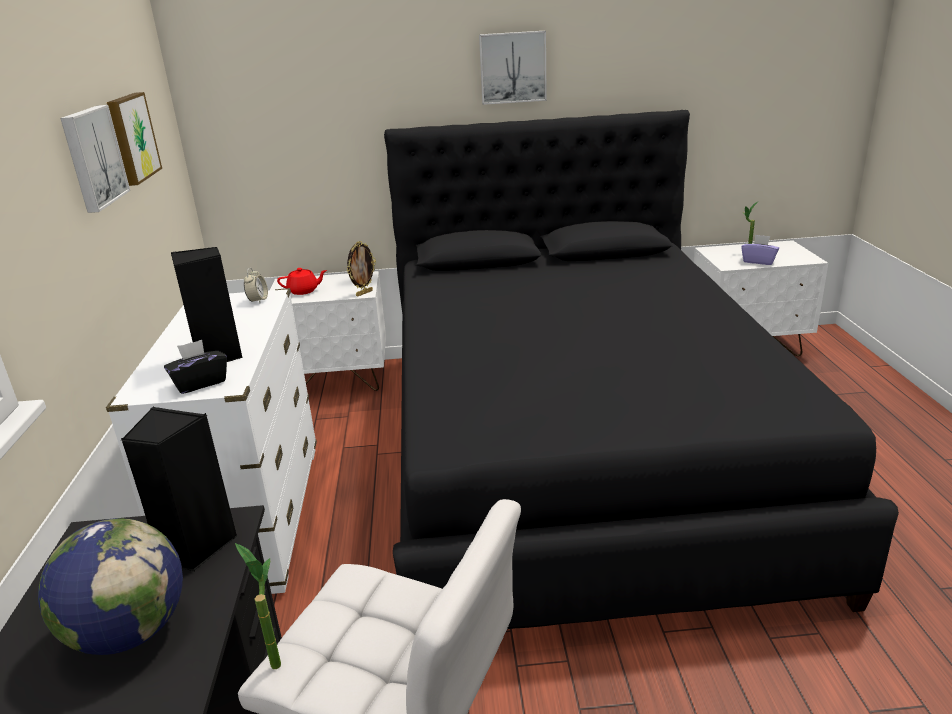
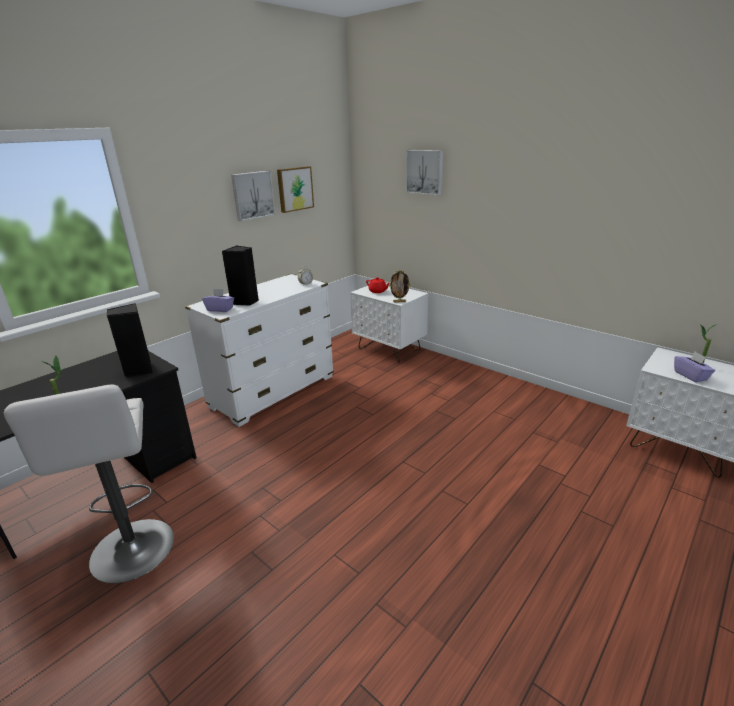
camera: 45 degrees right, 0 degrees up
globe [38,518,183,655] -> none
black tissue box [164,340,227,394] -> purple tissue box [202,288,234,312]
black bed [384,110,899,629] -> none
picture [479,31,547,105] -> picture moved to [406,150,443,195]

